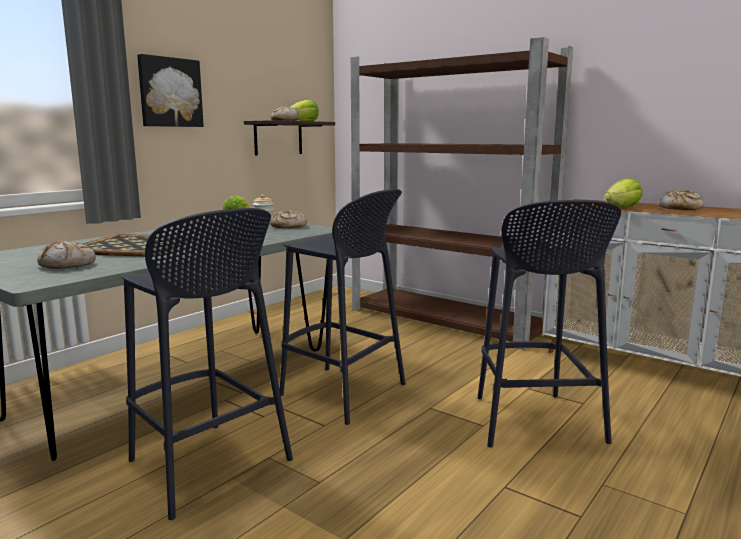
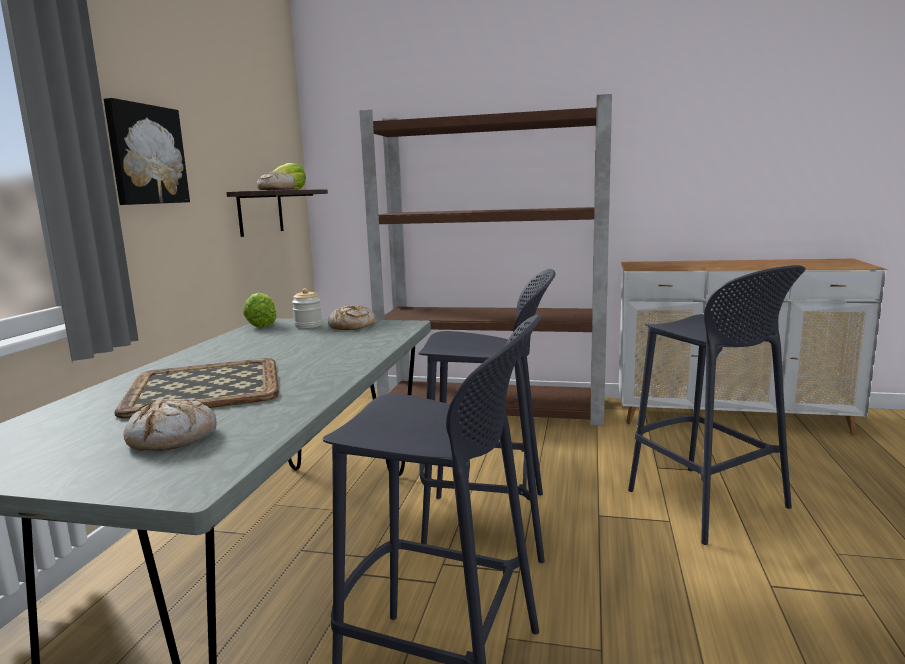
camera: 25 degrees left, 0 degrees up
lettuce [605,178,642,207] -> none
bread [659,190,704,210] -> none

